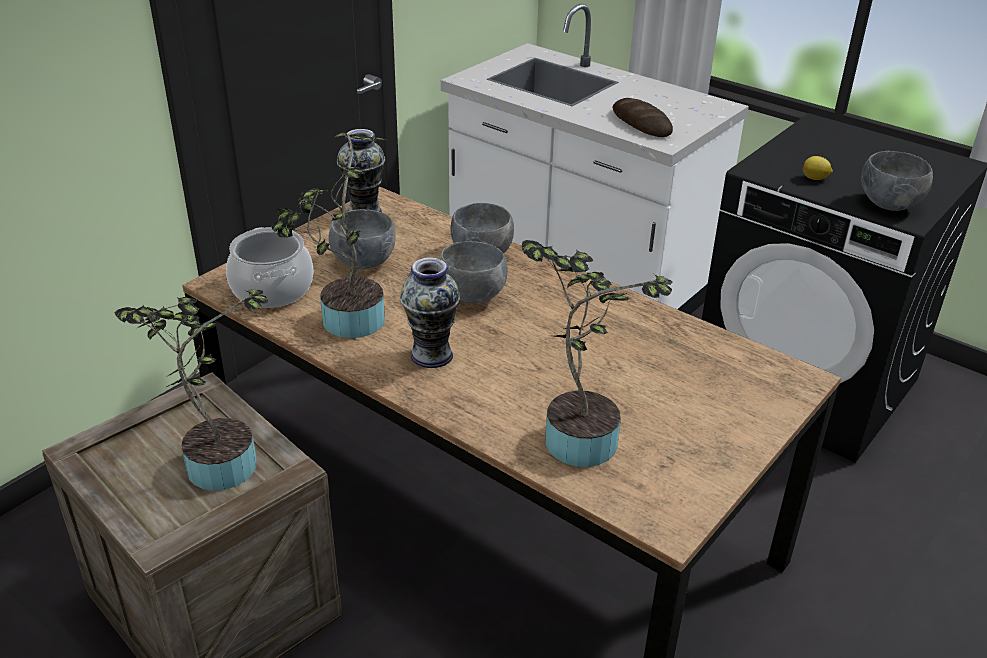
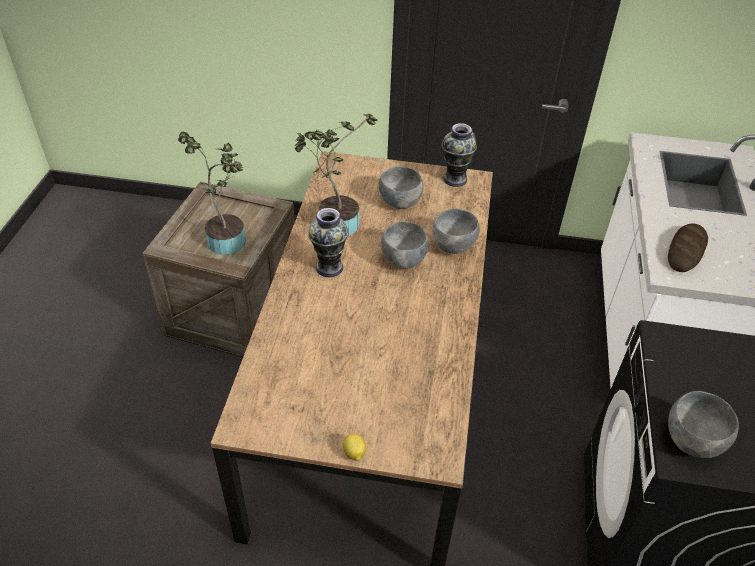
camera: 60 degrees right, 10 degrees up
cooking pot [226,227,313,308] -> none
potted plant [522,240,672,467] -> none
lemon [803,156,833,180] -> lemon moved to [343,434,366,461]

